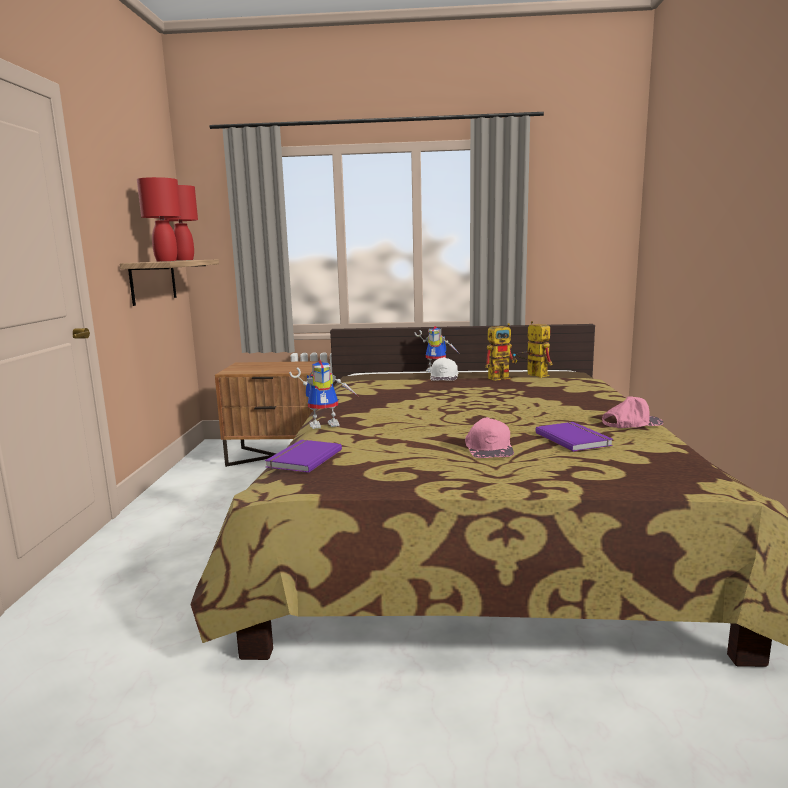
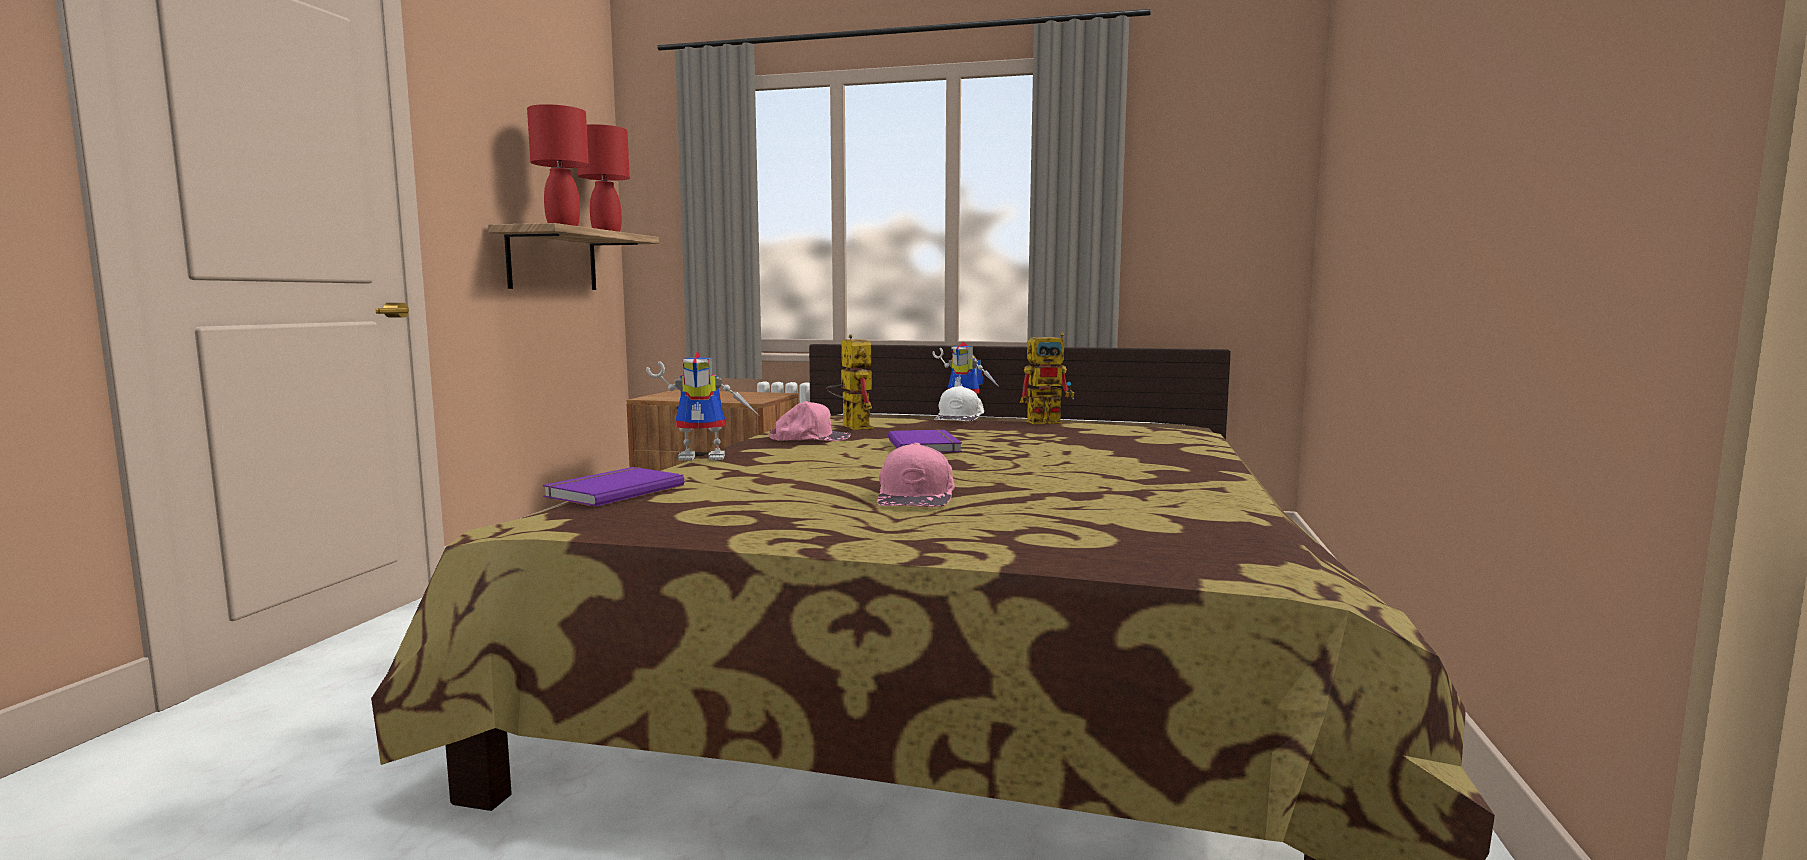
camera: 10 degrees right, 5 degrees down
toy robot [516,321,553,378] -> toy robot moved to [826,334,873,430]
purple book [535,422,613,452] -> purple book moved to [888,429,962,453]
pink cap [602,396,663,428] -> pink cap moved to [769,401,851,441]

